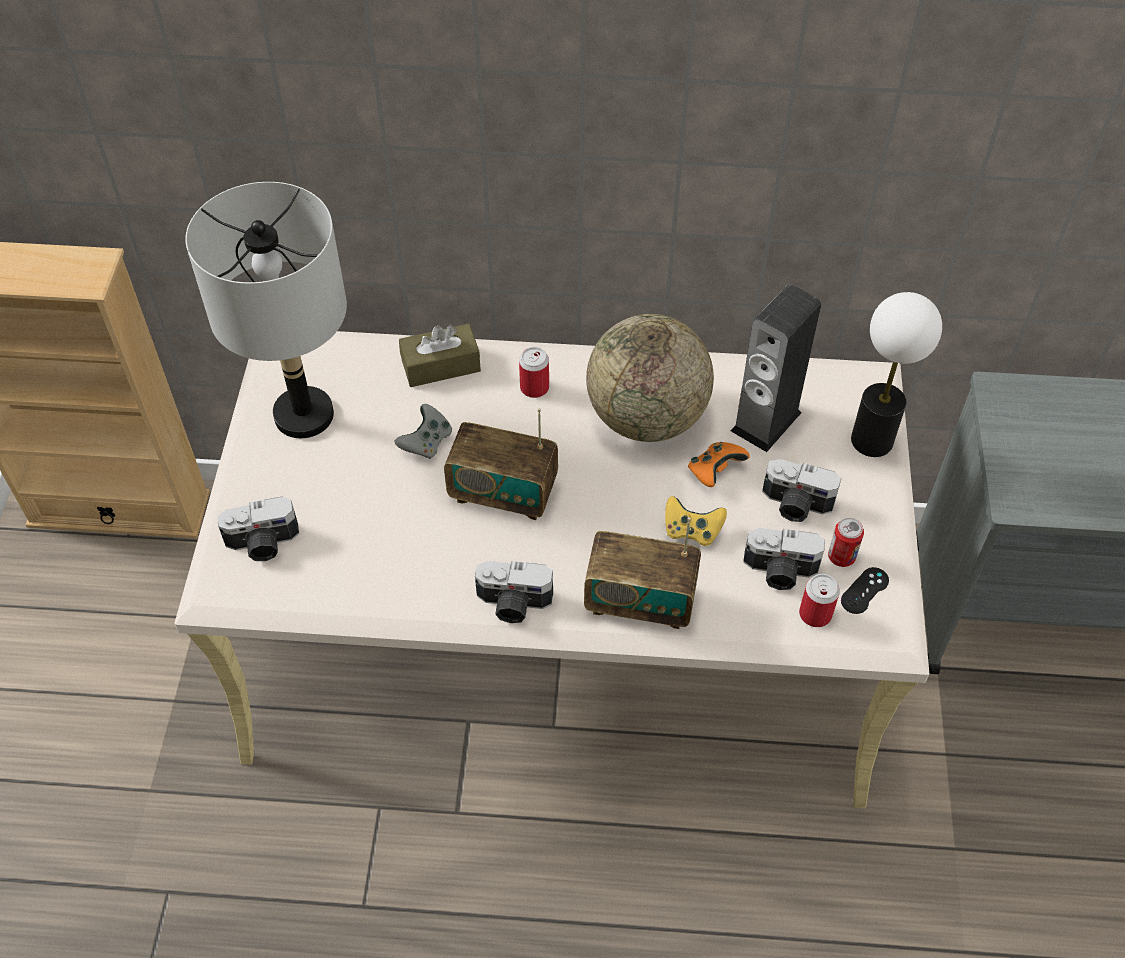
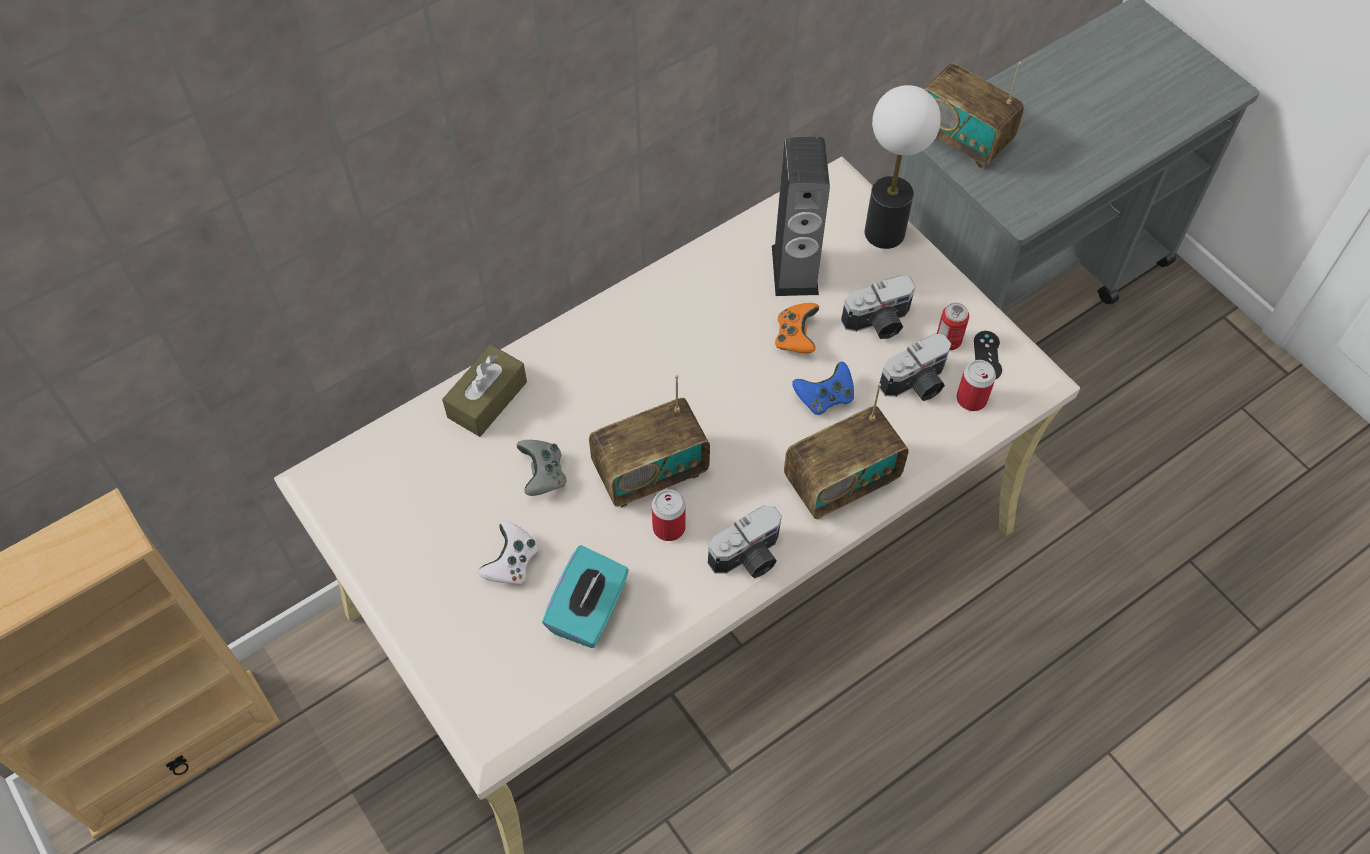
camera: 40 degrees left, 5 degrees up
grey table lamp [185,182,347,438] -> none
camera [217,497,299,561] -> none
can [519,347,549,398] -> can moved to [652,489,686,541]
globe [586,314,714,442] -> none
yellow game controller [665,496,727,546] -> blue game controller [792,362,854,415]
none -> white game controller [478,521,538,585]
none -> turquoise tissue box [542,545,629,648]
none -> radio [924,62,1024,169]

